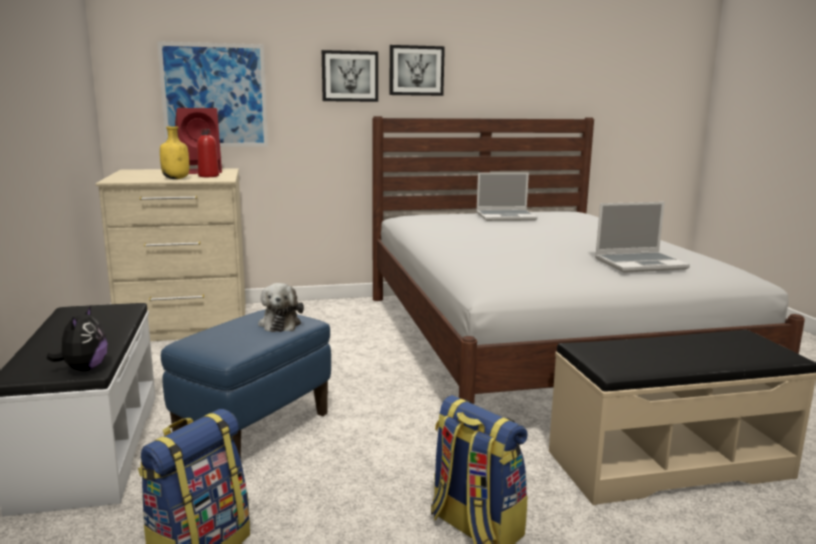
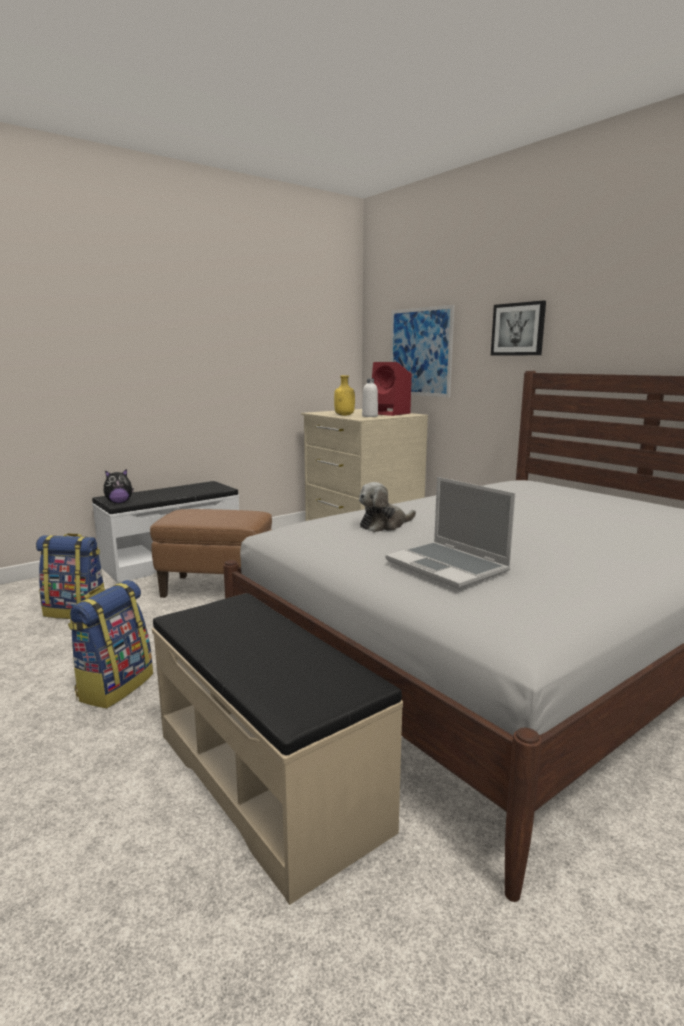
camera: 65 degrees right, 0 degrees up
blue ottoman [161,310,331,460] -> brown ottoman [150,509,272,598]
red bottle [197,129,219,177] -> white bottle [362,378,378,417]
plush toy [258,283,304,332] -> plush toy moved to [359,482,416,532]
picture [390,45,445,96] -> none
laptop [476,172,538,221] -> none

